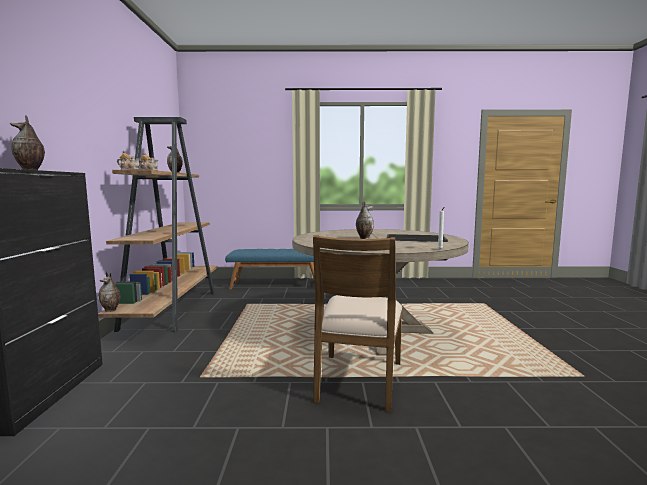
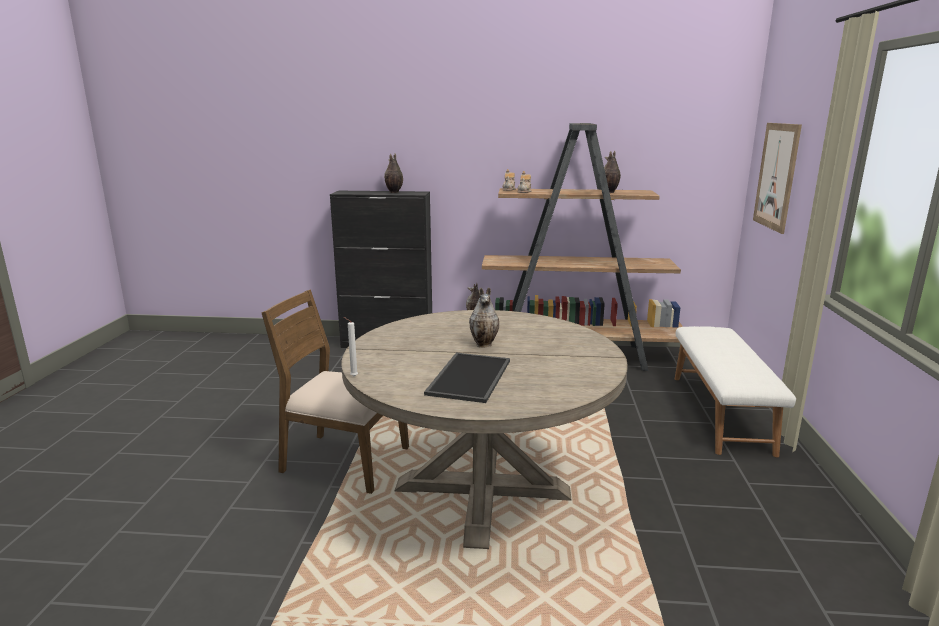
camera: 95 degrees right, 10 degrees up
blue bench [225,249,314,289] -> white bench [675,326,796,457]
none -> picture [753,123,802,234]

